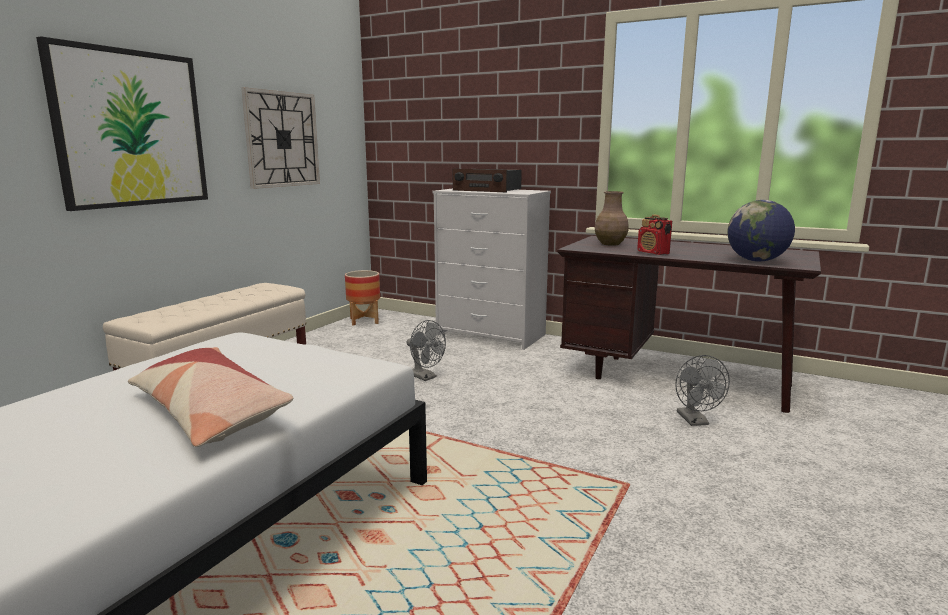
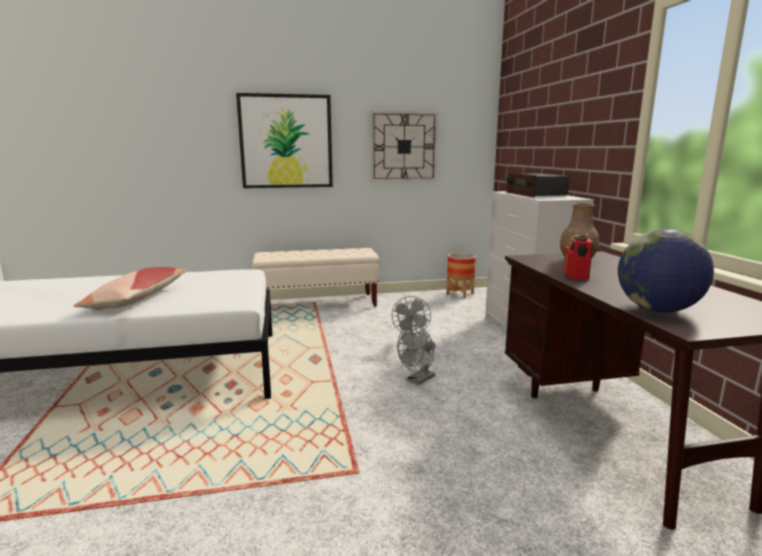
camera: 50 degrees right, 0 degrees up
grey fan [675,355,730,426] -> grey fan moved to [397,325,436,385]

